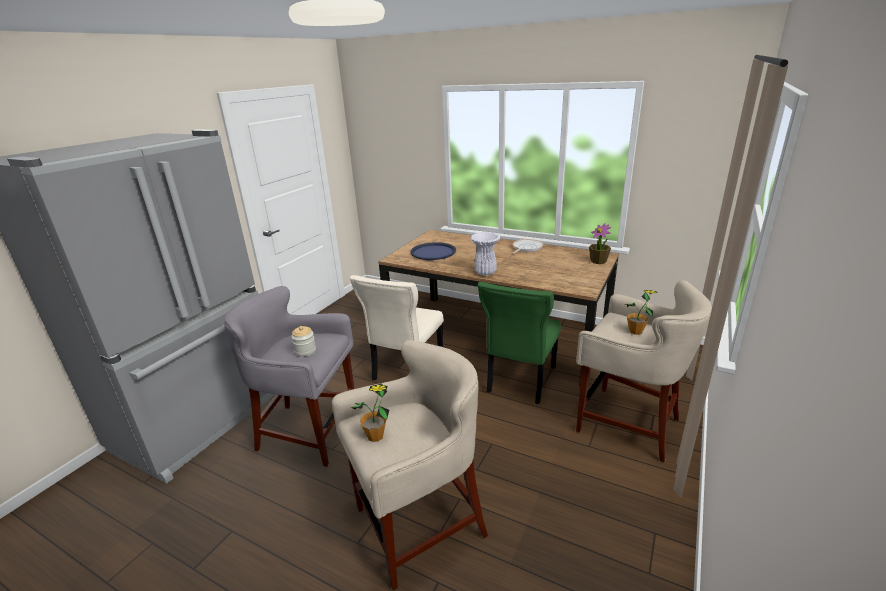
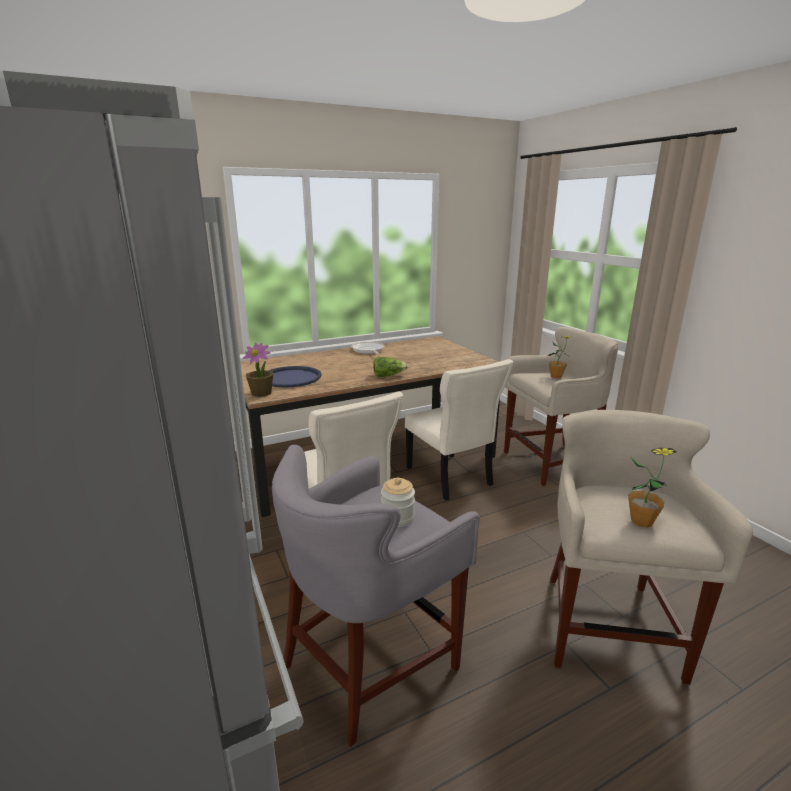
camera: 55 degrees left, 5 degrees down
white vase [470,232,500,276] -> lettuce [373,357,408,377]
green chair [478,282,561,404] -> beige chair [405,359,513,501]
potted plant [589,223,611,264] -> potted plant moved to [243,343,273,397]

